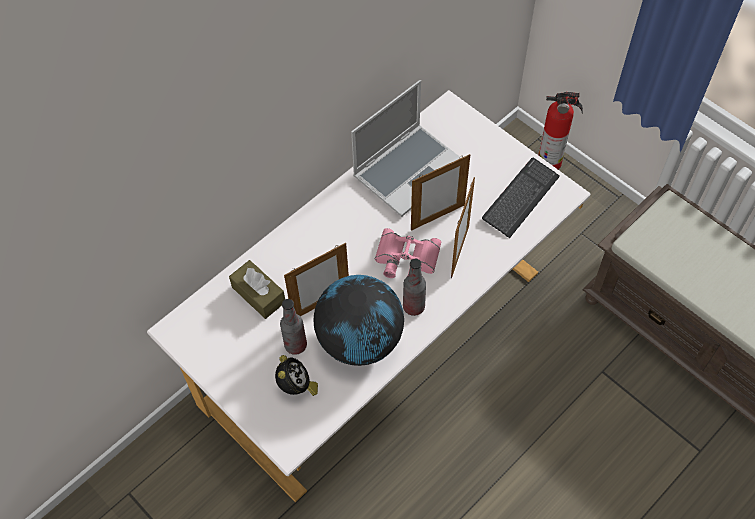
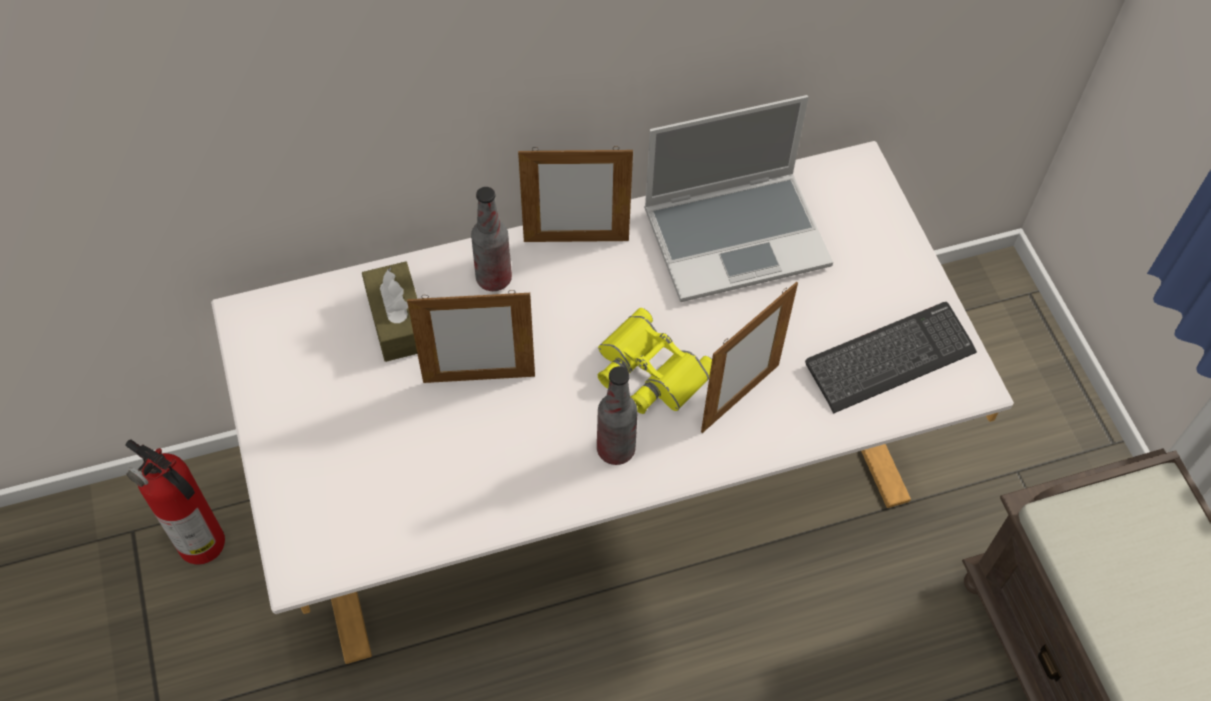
camera: 25 degrees right, 0 degrees up
alarm clock [275,355,318,396] -> none
bottle [280,299,307,355] -> bottle moved to [471,187,512,291]
globe [313,275,404,366] -> none
pink binoculars [375,228,441,278] -> yellow binoculars [598,308,712,414]
picture frame [411,154,470,231] -> picture frame moved to [518,146,633,242]
fire extinguisher [538,91,583,170] -> fire extinguisher moved to [126,439,225,565]

